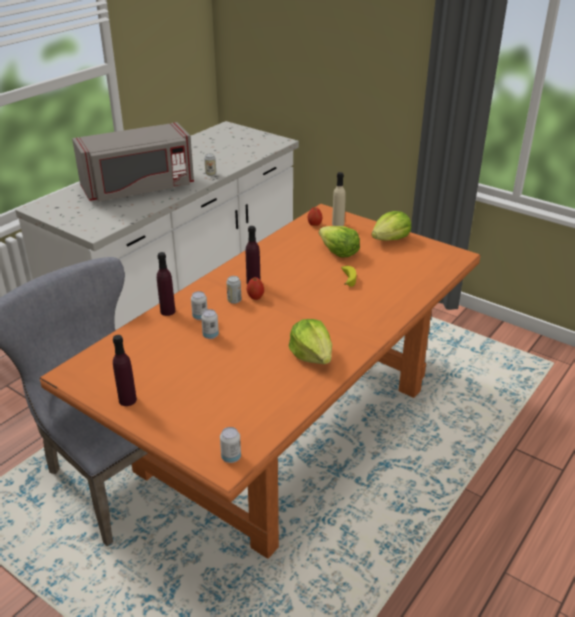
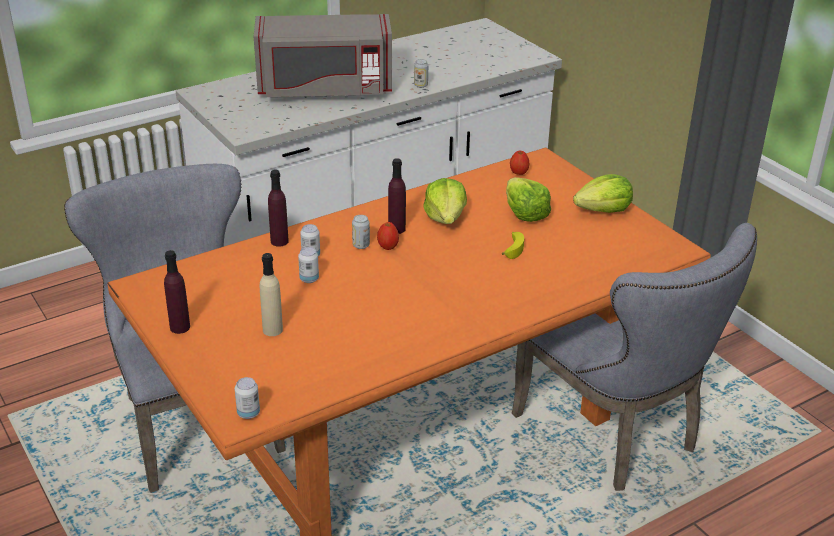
camera: 20 degrees right, 0 degrees up
lettuce [289,319,332,364] -> lettuce moved to [423,178,467,224]
beige bottle [332,172,346,226] -> beige bottle moved to [259,253,283,336]
none -> grey chair [512,223,757,491]

